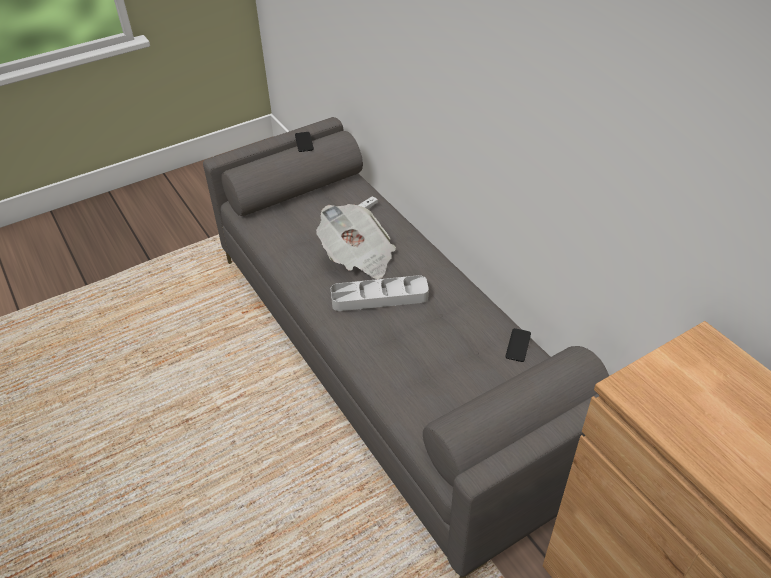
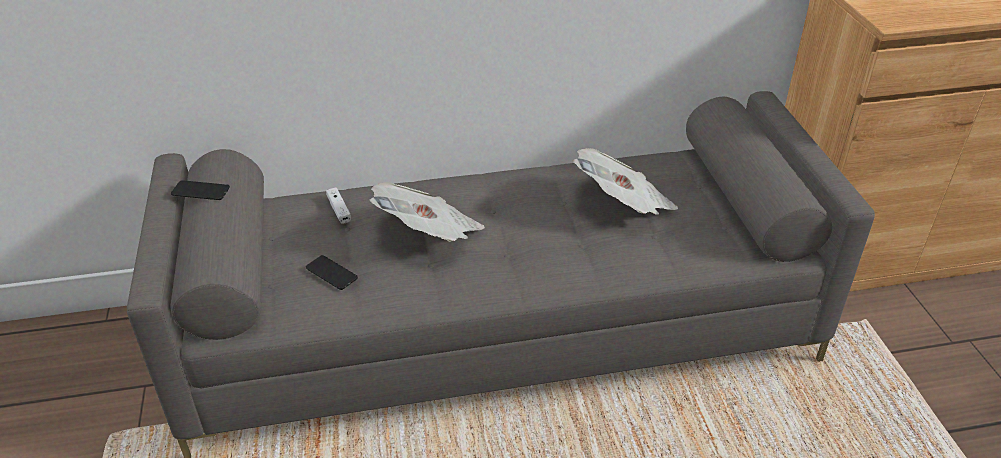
camera: 70 degrees left, 5 degrees down
grey tray [331,275,429,311] -> none
phone [505,328,531,362] -> phone moved to [306,255,358,290]
none -> newspaper [573,148,678,215]

